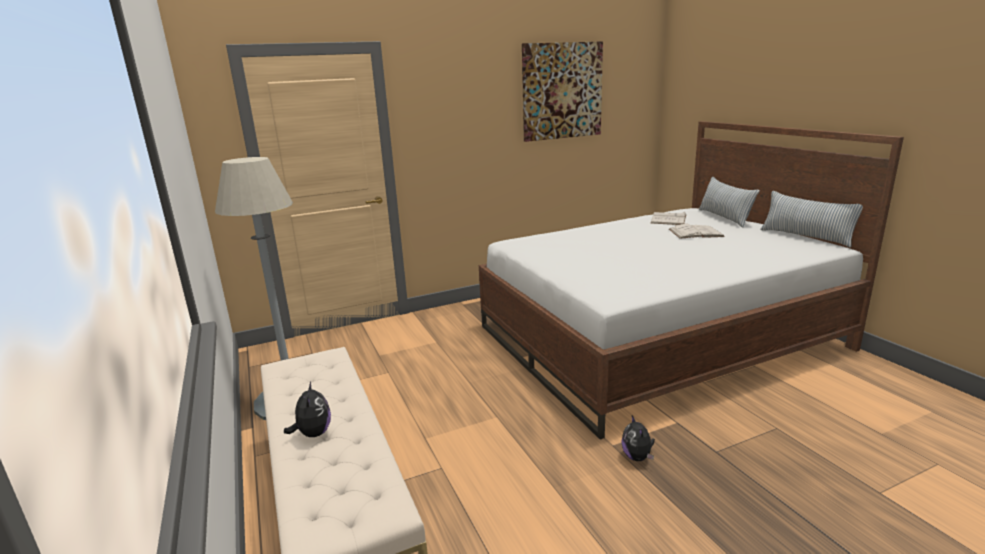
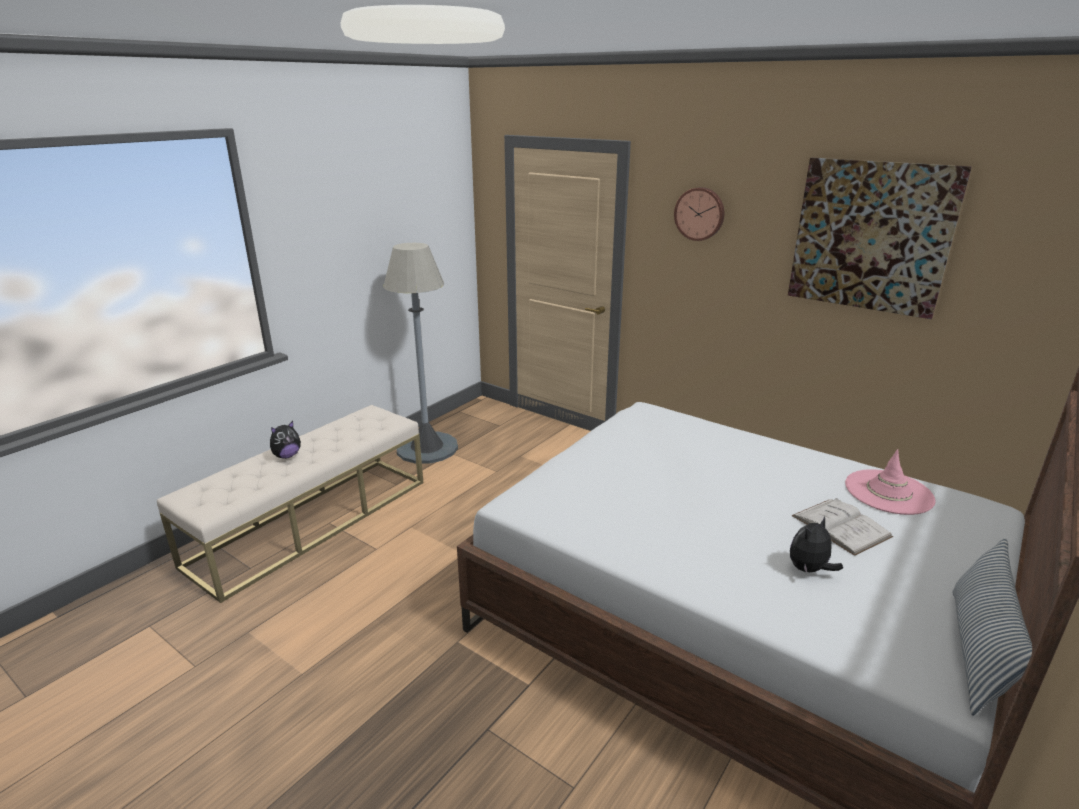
camera: 60 degrees right, 5 degrees up
plush toy [621,415,655,461] -> plush toy moved to [790,516,843,574]
white book [651,211,686,225] -> pink hat [845,449,935,515]
pillow [699,177,760,228] -> none
none -> wall clock [674,187,725,241]

